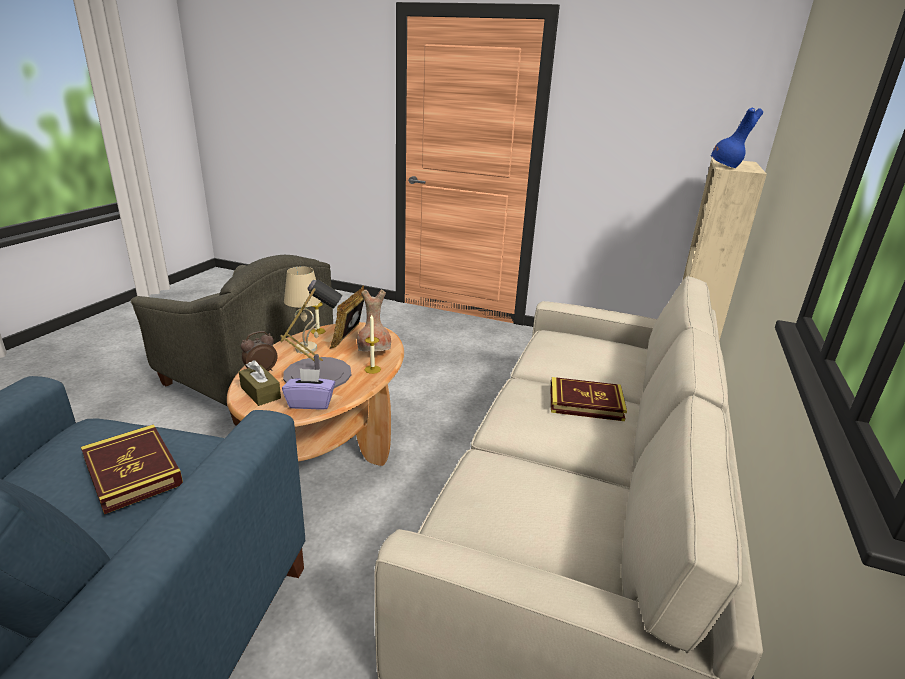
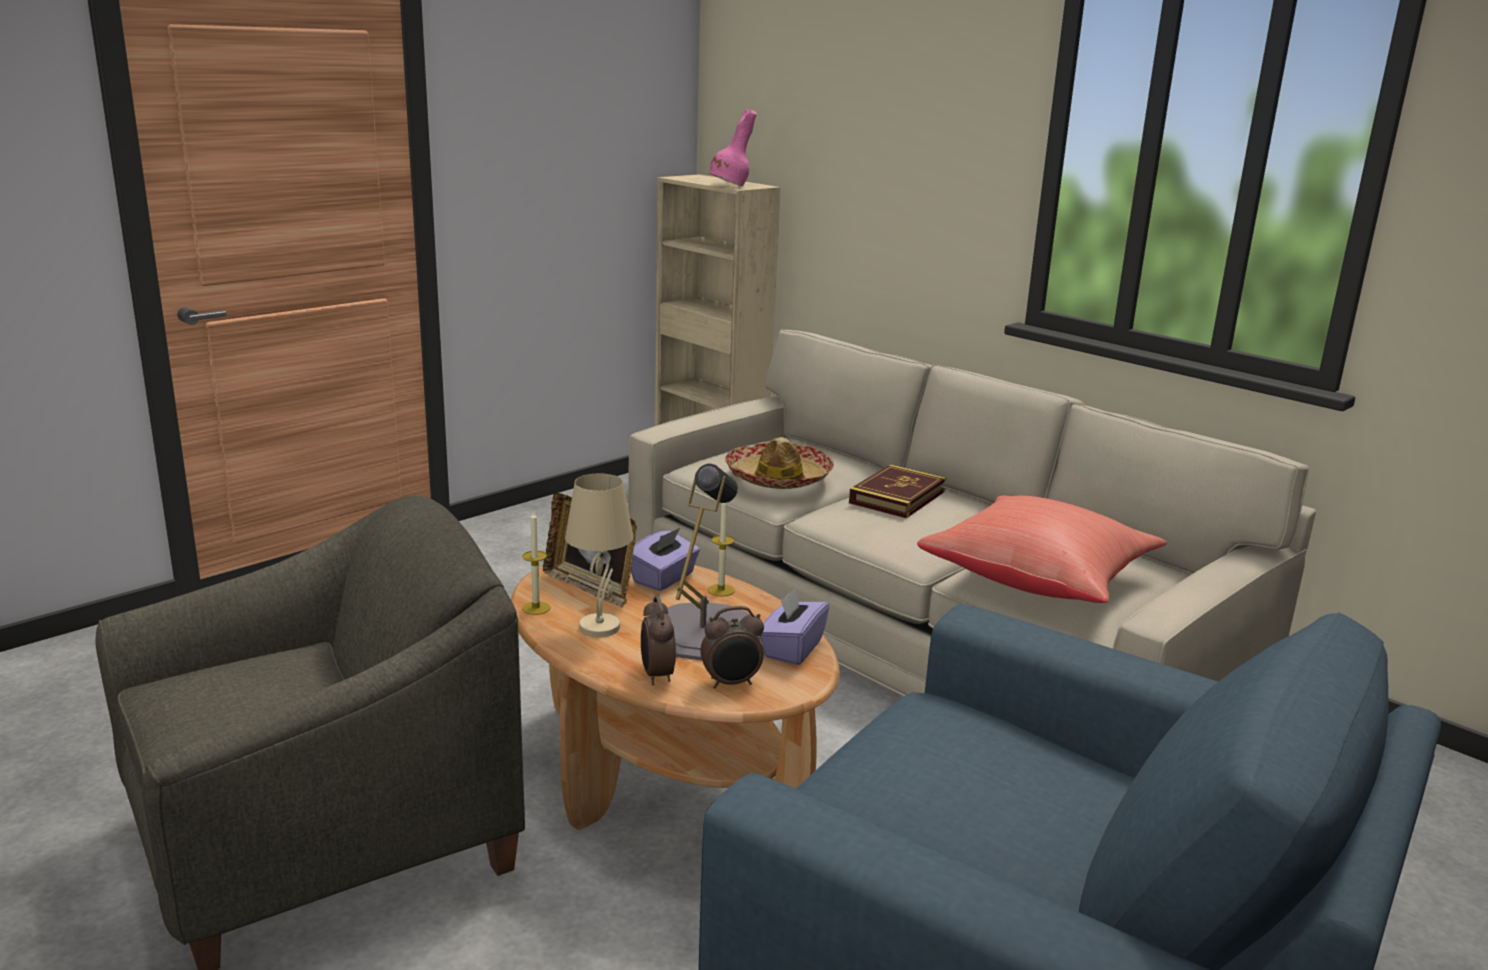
camera: 65 degrees left, 5 degrees down
book [81,424,183,514] -> none
brown tissue box [239,360,281,406] -> alarm clock [700,606,764,689]
brown vase [357,290,391,351] -> purple tissue box [631,528,700,591]
blue vase [711,108,763,168] -> pink vase [709,110,757,186]
none -> hat [725,437,834,489]
none -> red pillow [917,496,1167,603]

